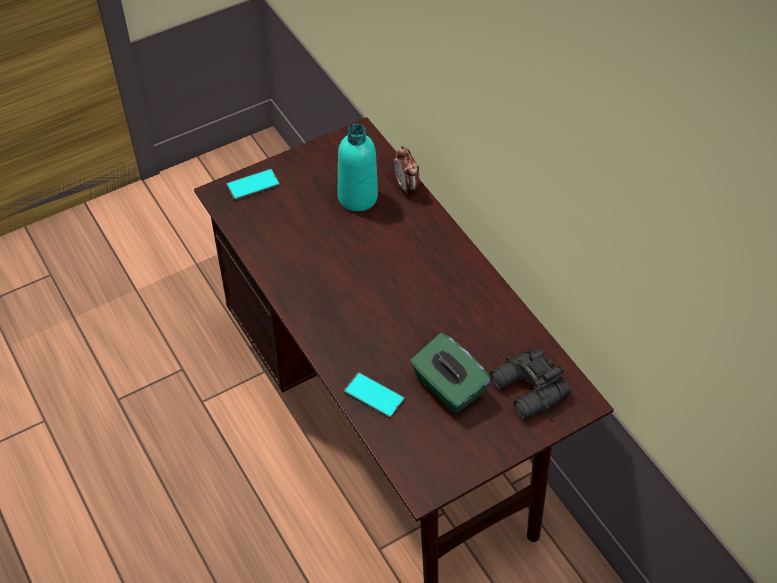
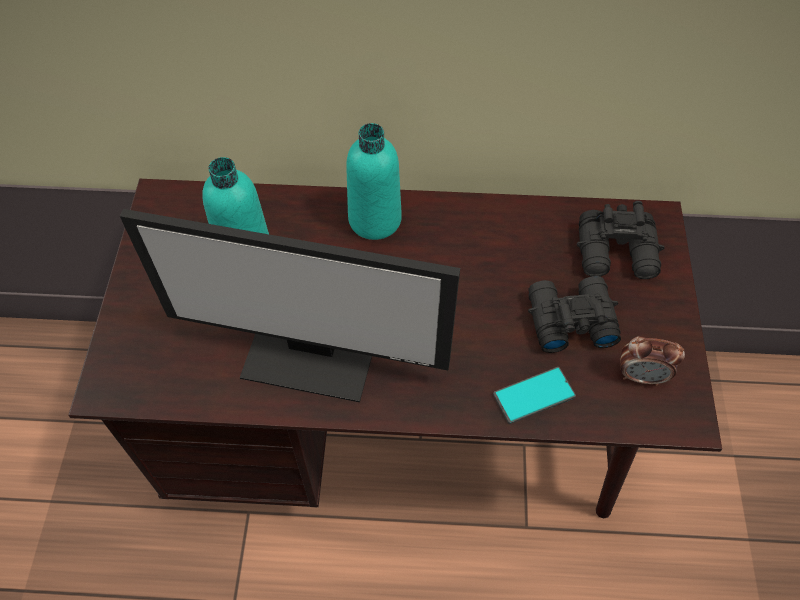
camera: 55 degrees left, 5 degrees up
phone [226,169,280,201] -> none
alarm clock [394,146,420,195] -> alarm clock moved to [620,336,685,386]
green tissue box [410,333,491,414] -> black binoculars [528,276,621,353]
none -> monitor [120,209,460,402]
none -> turquoise bottle [346,123,402,240]

